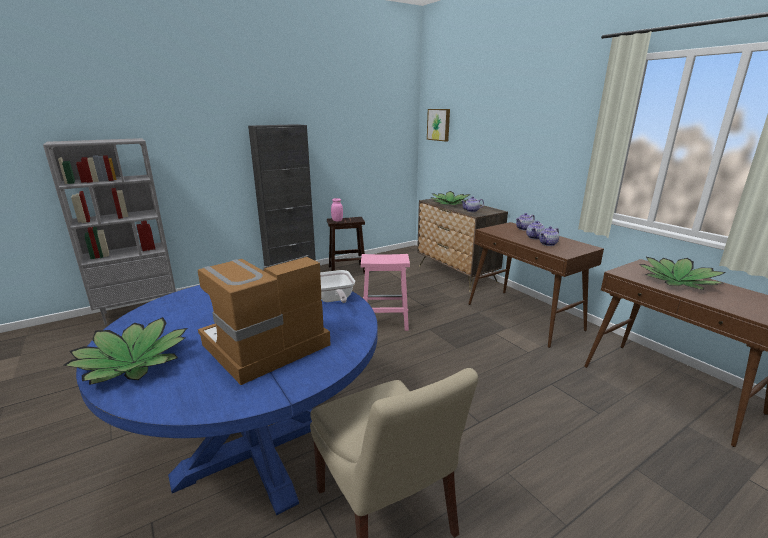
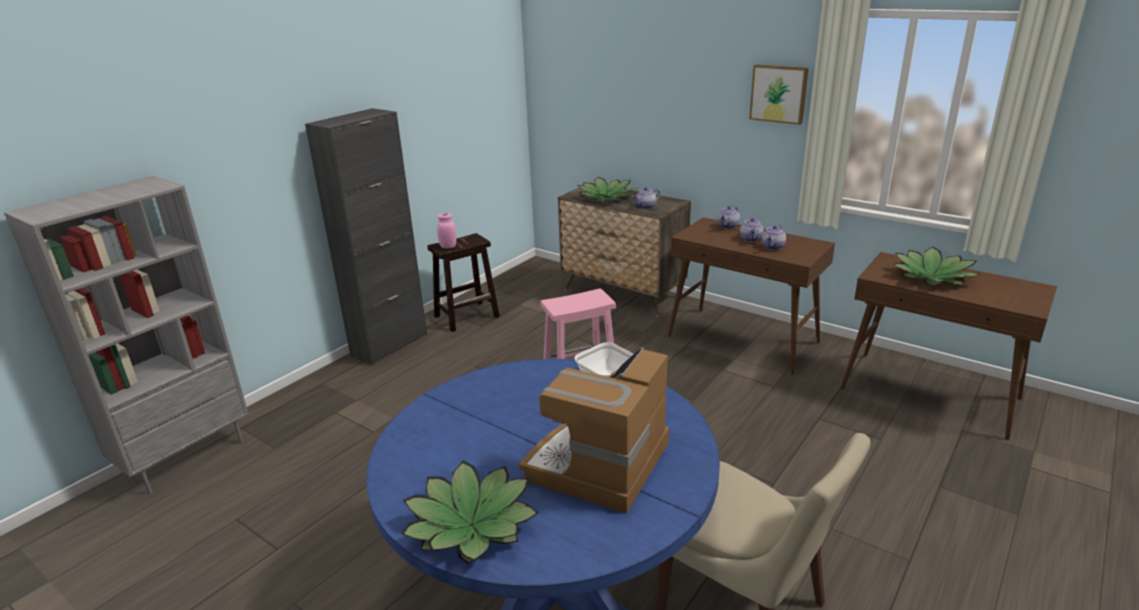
camera: 20 degrees left, 5 degrees up
picture [427,109,450,142] -> picture moved to [749,64,809,125]

